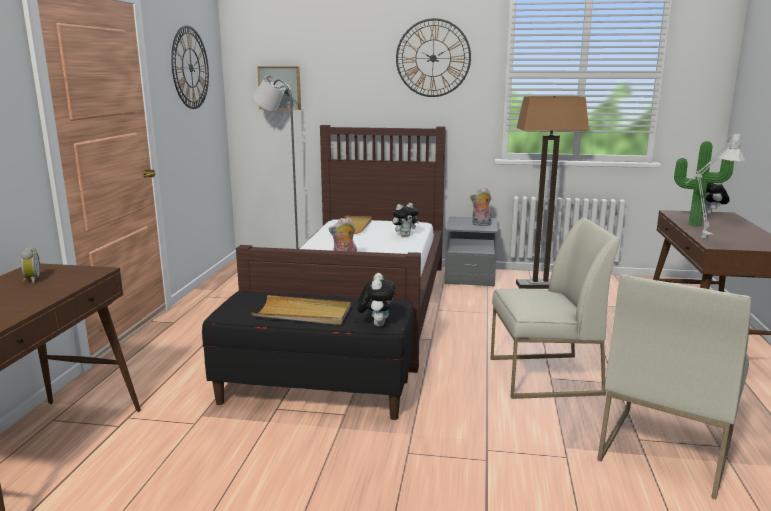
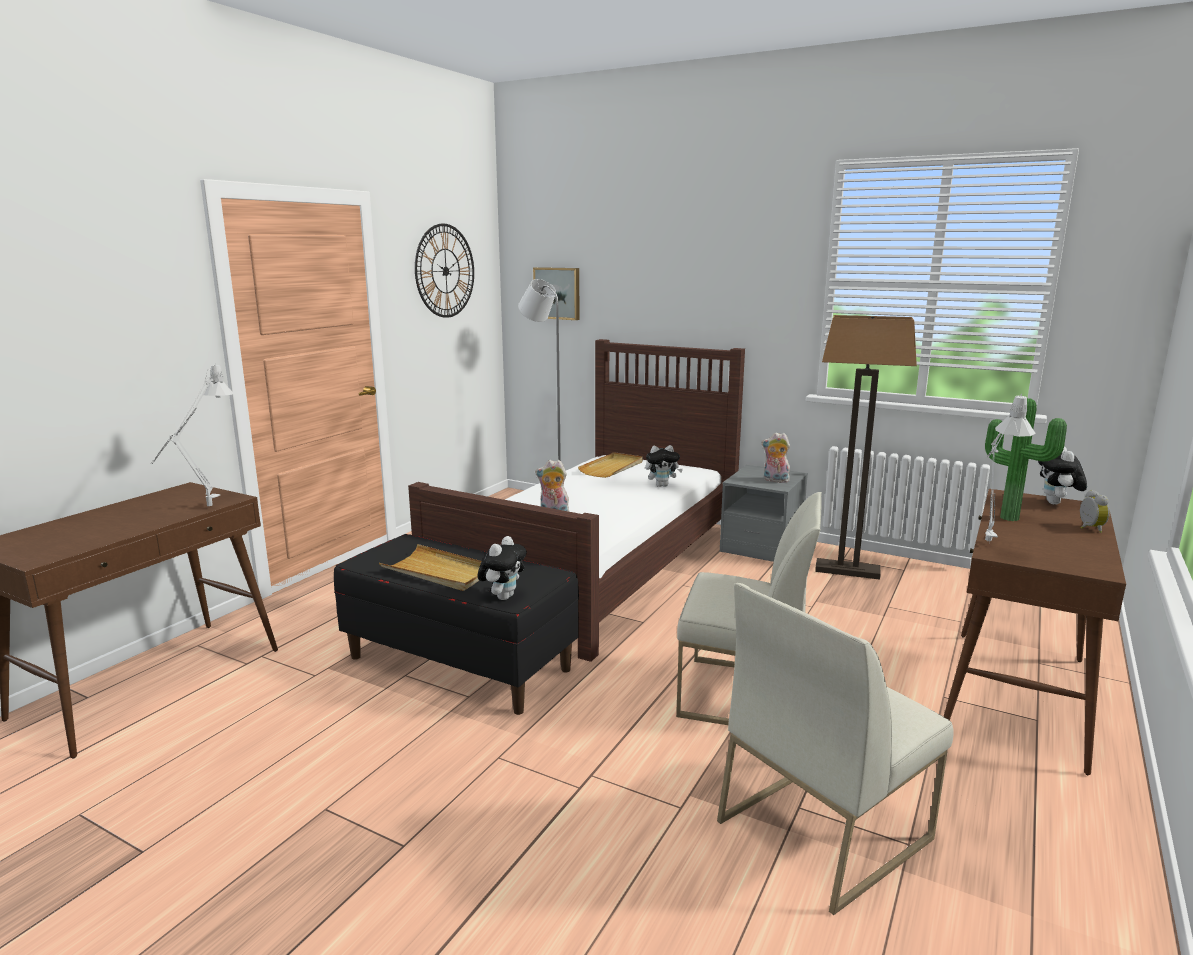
camera: 20 degrees right, 0 degrees up
alarm clock [21,246,40,284] -> alarm clock moved to [1080,490,1110,533]
wall clock [396,18,471,97] -> none
none -> grey table lamp [151,363,234,506]

